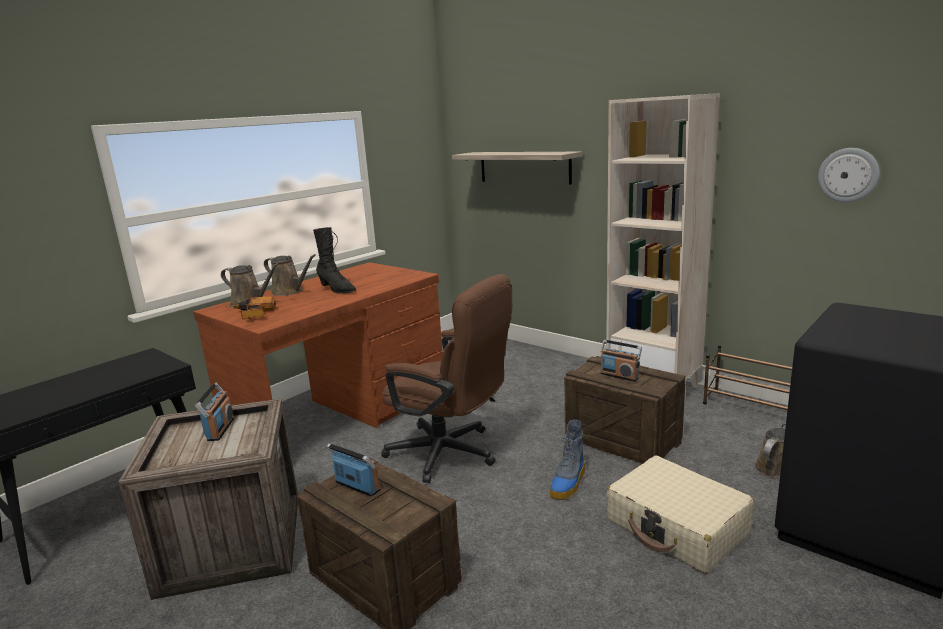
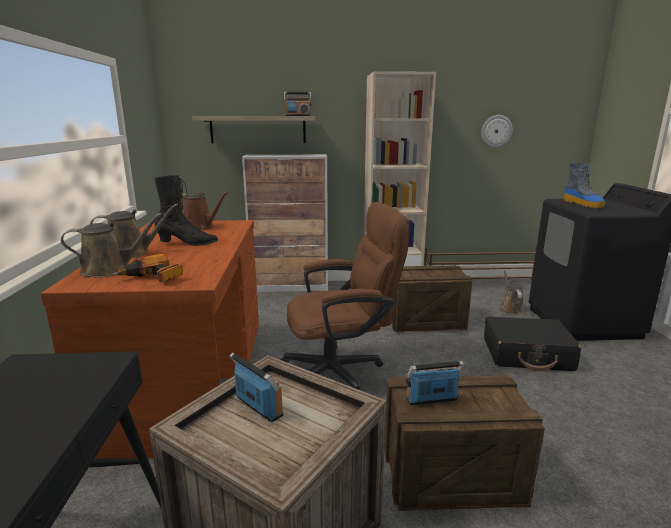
camera: 45 degrees left, 0 degrees up
boot [550,420,585,500] -> boot moved to [564,163,605,208]
radio [600,340,642,382] -> radio moved to [284,92,312,116]
beige suitcase [607,456,755,574] -> black suitcase [484,316,581,371]
none -> brown watering can [180,192,229,231]
none -> cabinet [242,154,328,292]

